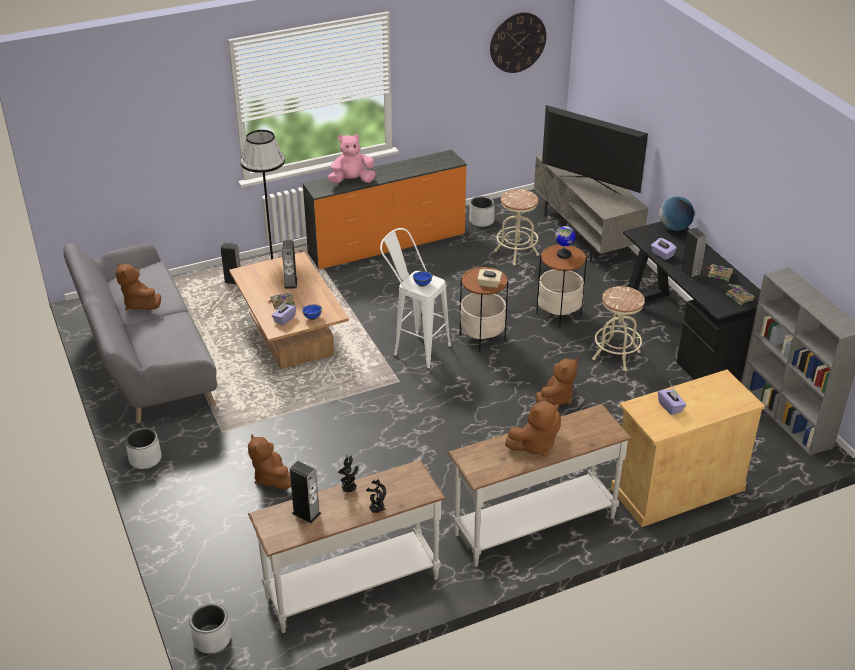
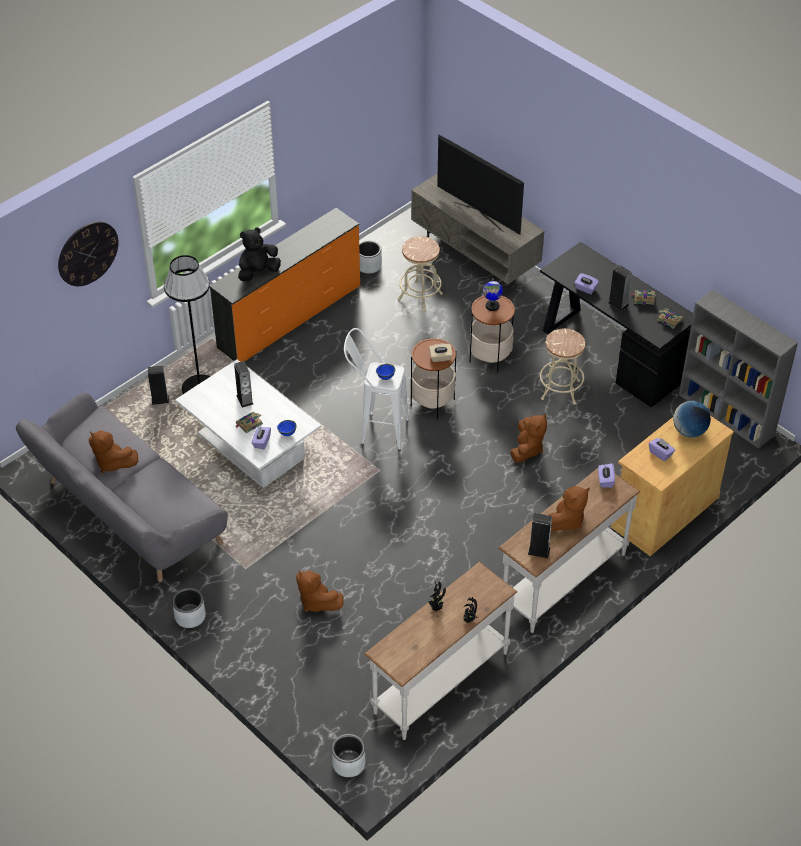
camera: 20 degrees left, 10 degrees up
brown coffee table [229,252,349,369] -> white coffee table [175,359,321,488]
speaker [290,461,321,523] -> speaker moved to [528,513,552,558]
pink plush toy [328,134,376,183] -> black plush toy [238,228,281,281]
wall clock [490,12,546,73] -> wall clock moved to [58,222,119,286]
television [542,105,648,194] -> television turned 150 degrees counterclockwise [437,134,524,235]
globe [659,197,694,231] -> globe moved to [673,401,711,437]
none -> purple tissue box [598,463,615,488]

